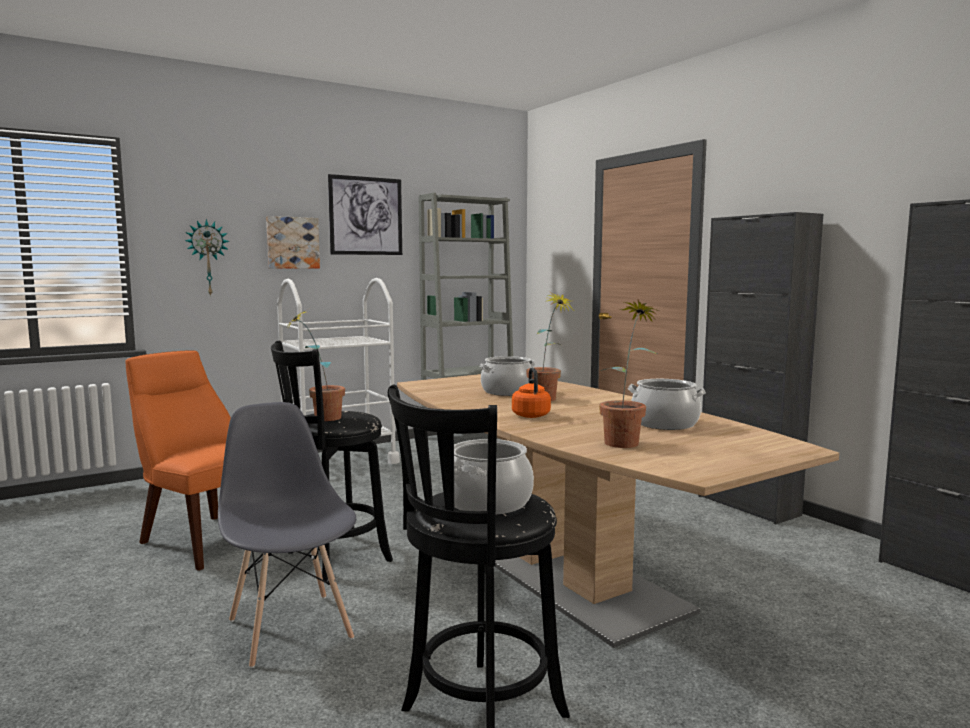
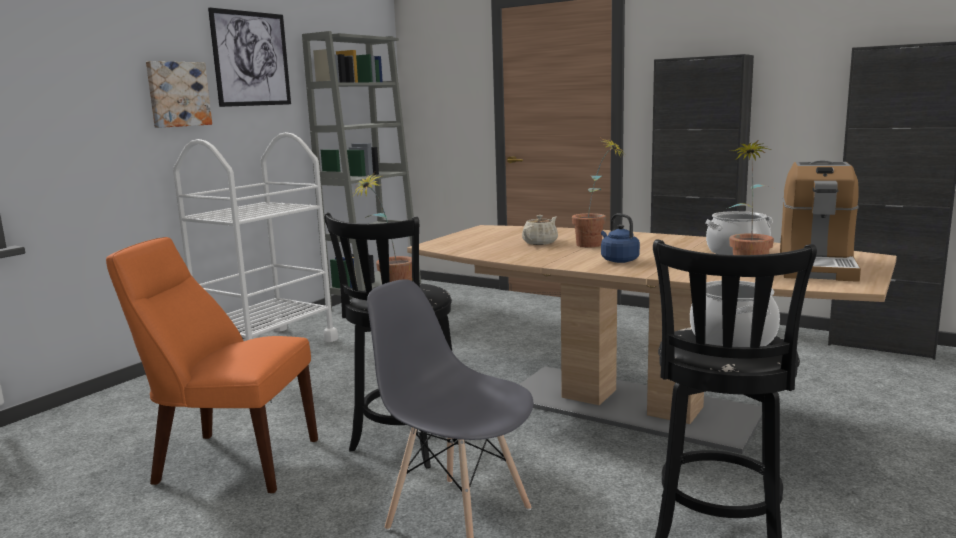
camera: 25 degrees left, 5 degrees up
wall clock [185,219,230,297] -> none
cooking pot [480,356,535,396] -> beige teapot [522,215,558,245]
orange kettle [512,368,551,418] -> blue kettle [601,214,640,263]
none -> coffee machine [780,160,861,282]

